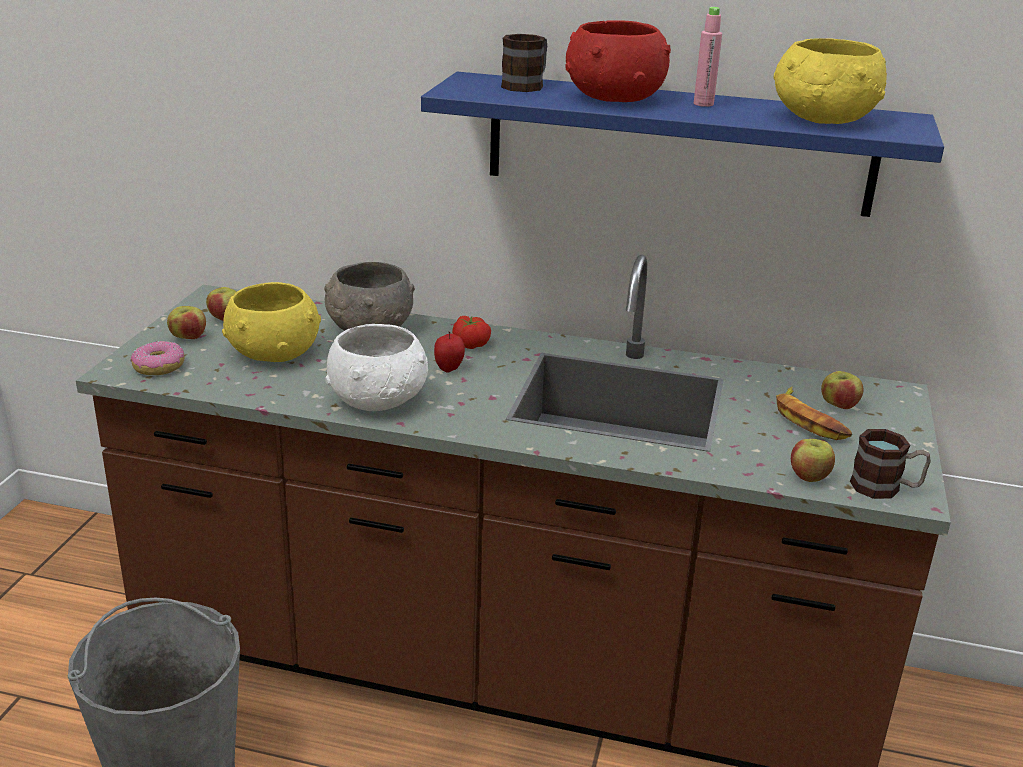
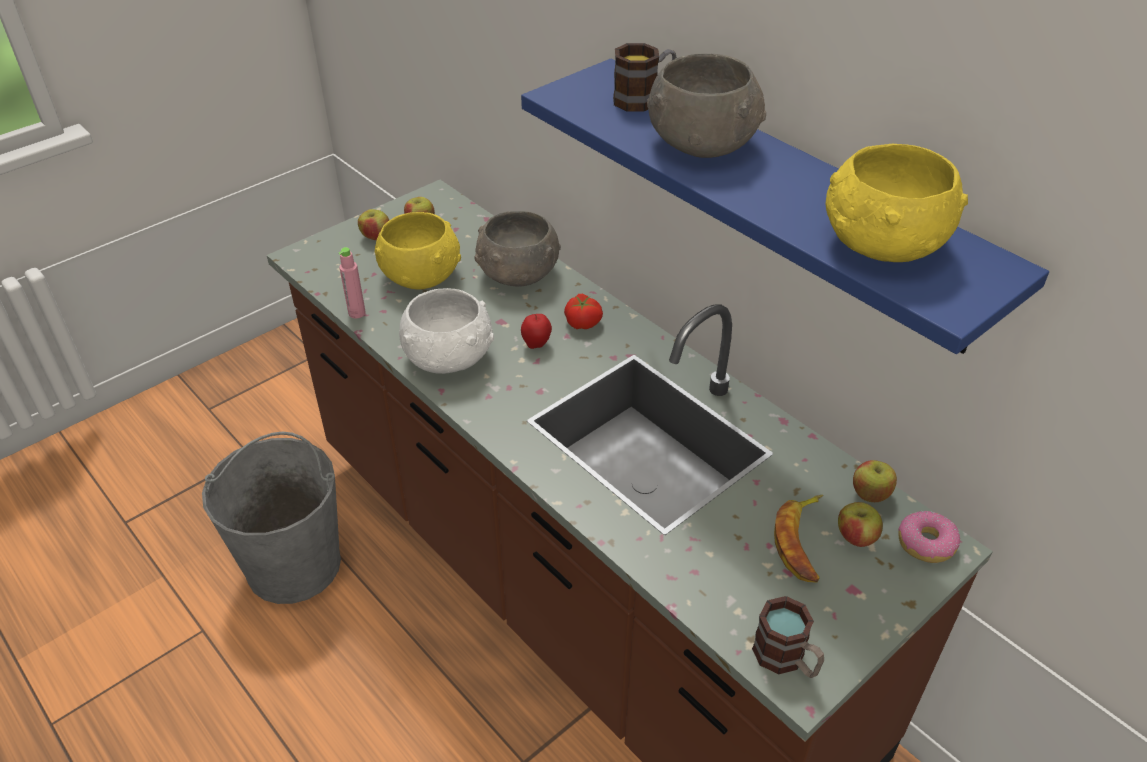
camera: 35 degrees right, 15 degrees up
donut [131,341,185,375] -> donut moved to [898,511,960,563]
red bowl [565,20,671,102] -> grey bowl [647,54,766,158]
pink bottle [694,7,722,107] -> pink bottle moved to [339,247,366,319]
apple [791,439,835,482] -> apple moved to [853,460,897,502]

